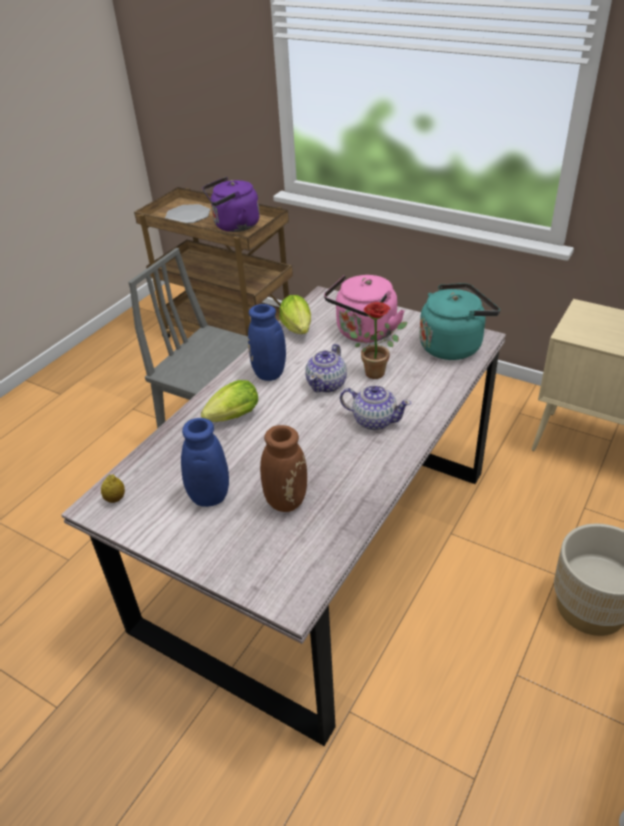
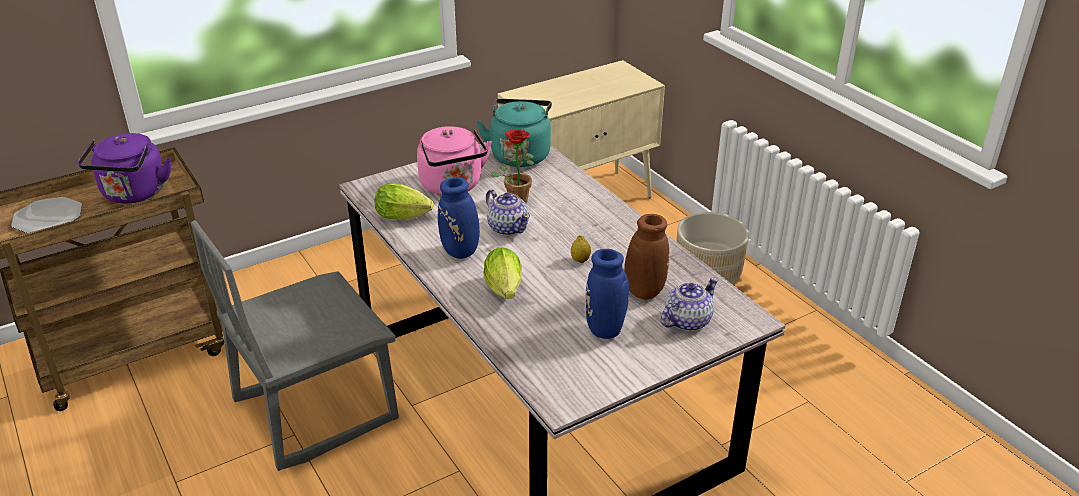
camera: 65 degrees left, 5 degrees down
lemon [101,474,125,503] -> lemon moved to [571,235,591,263]
teapot [340,385,411,430] -> teapot moved to [661,278,719,331]

